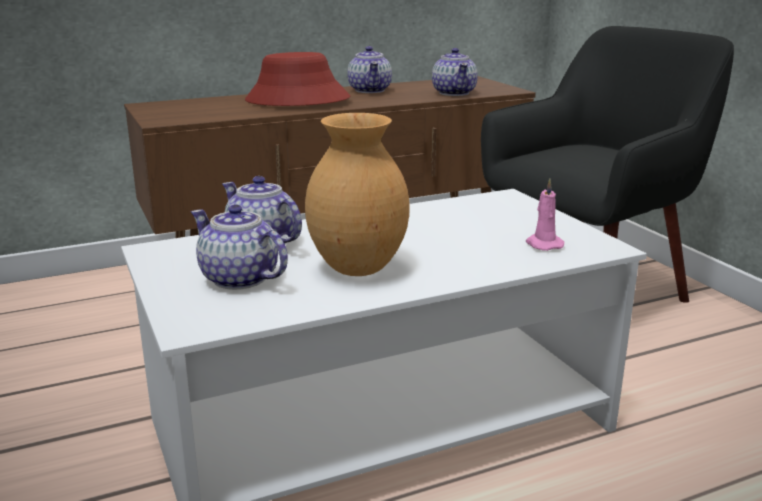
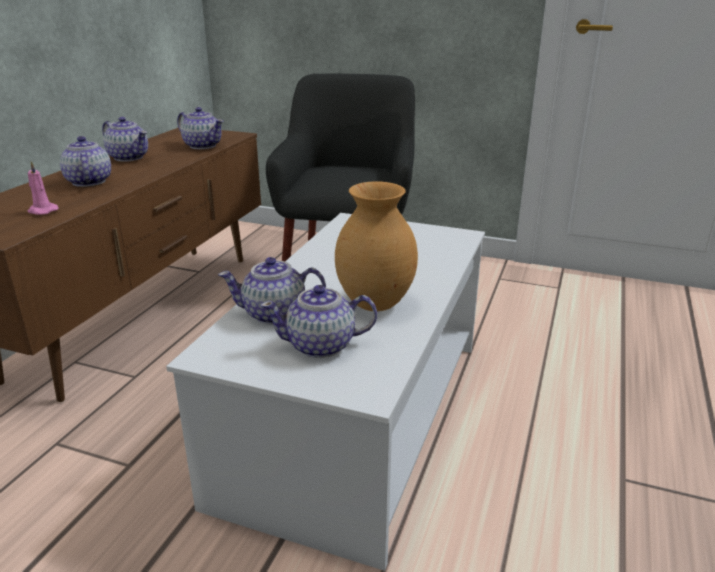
camera: 45 degrees left, 5 degrees up
red hat [245,52,350,106] -> teapot [60,136,111,187]
pink candle [526,179,564,251] -> pink candle moved to [27,161,58,215]

